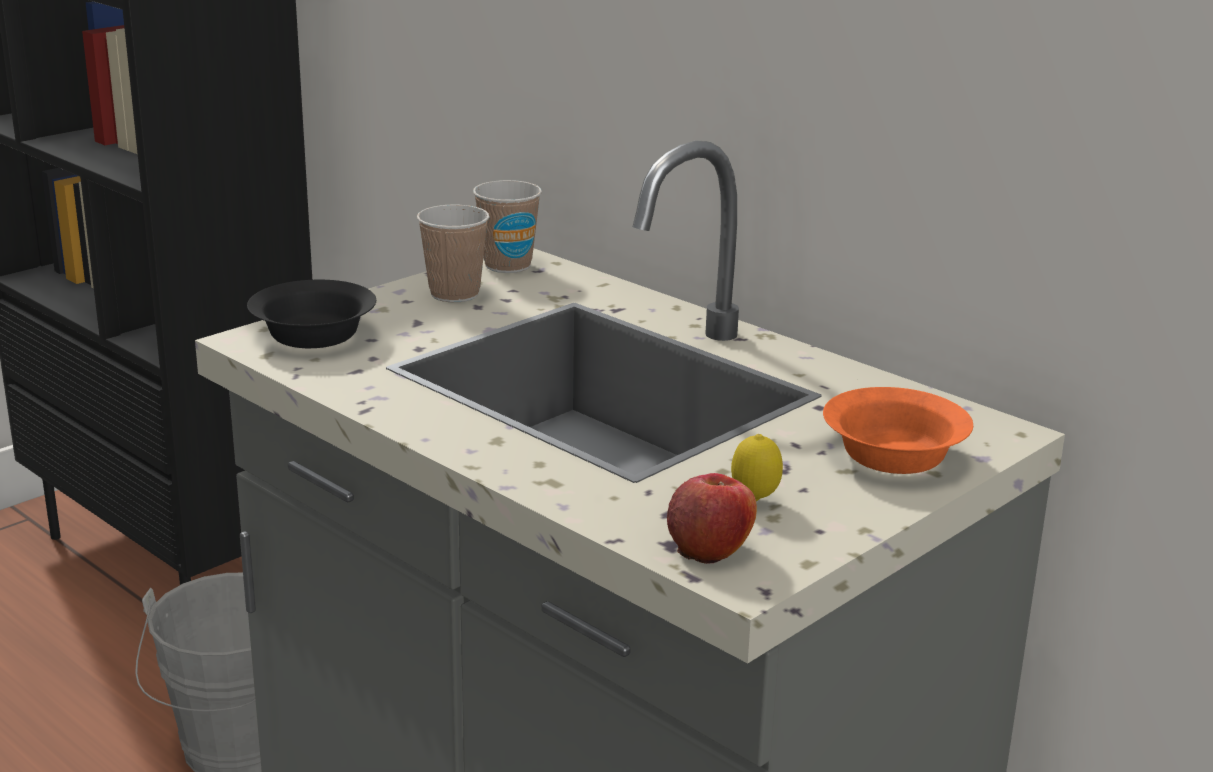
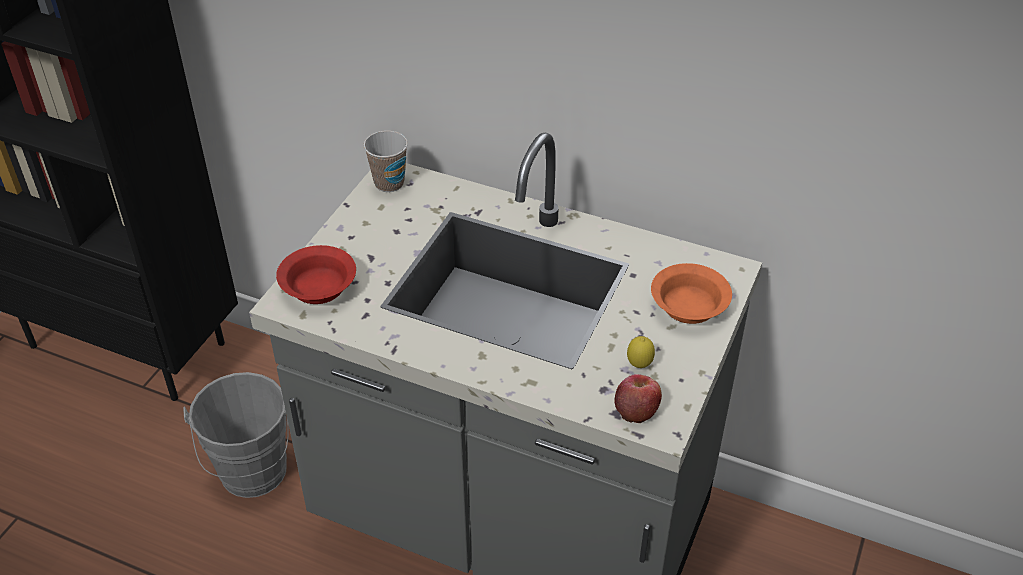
camera: 20 degrees left, 20 degrees up
black bowl [247,280,376,348] -> red bowl [276,245,356,304]
cup [417,205,490,302] -> none

